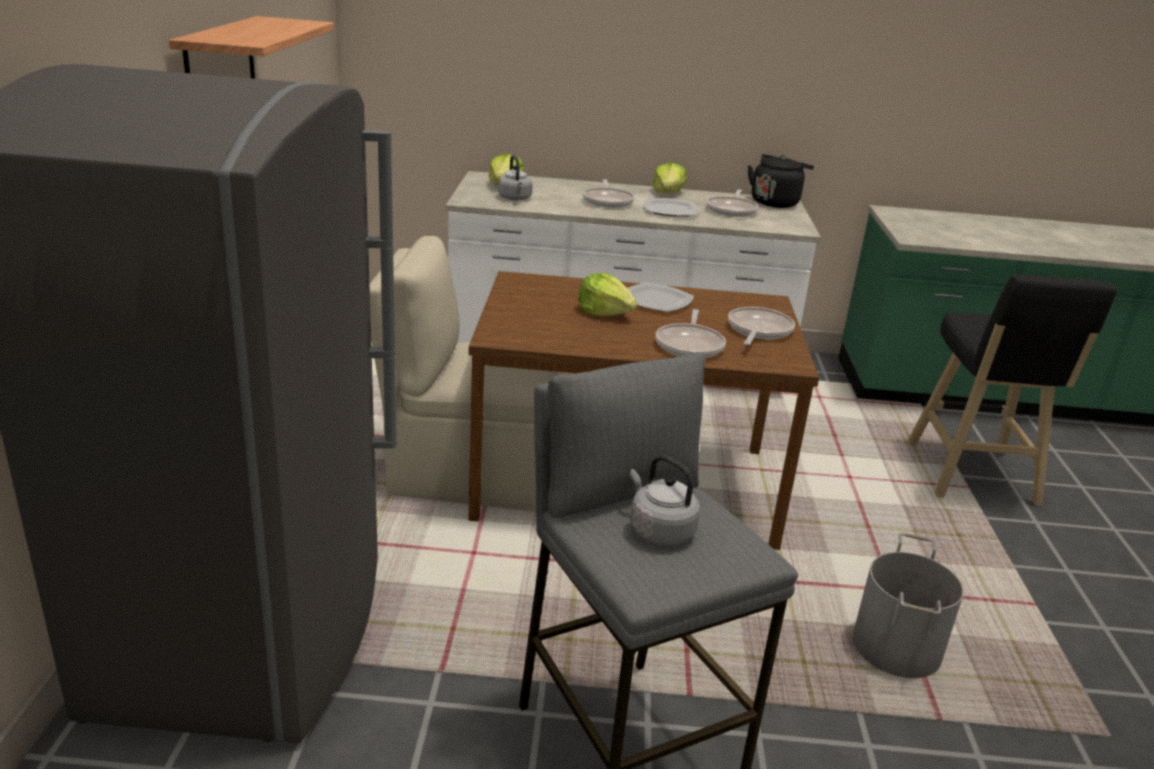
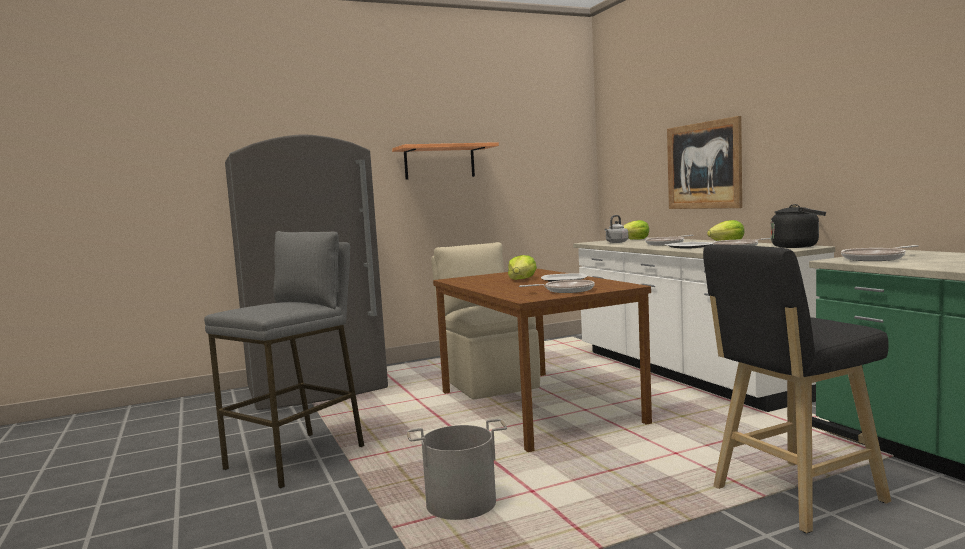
camera: 65 degrees right, 20 degrees down
grey kettle [630,455,700,545] -> none
frying pan [655,309,726,358] -> frying pan moved to [841,245,919,261]
none -> picture [667,116,742,209]

